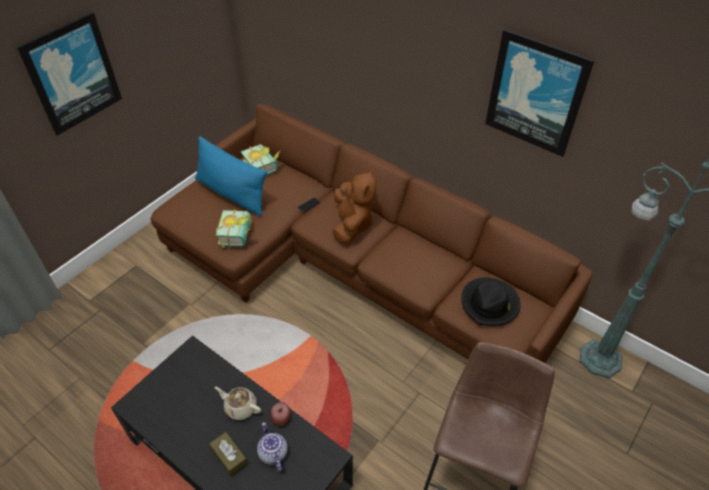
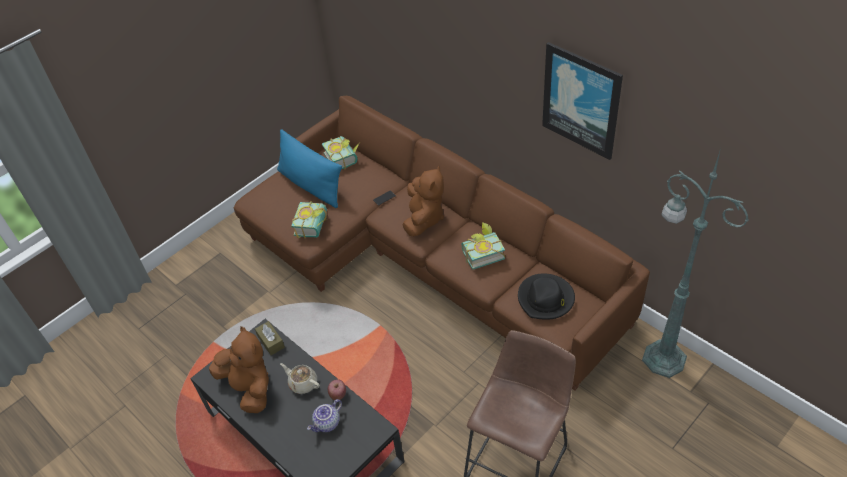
camera: 10 degrees right, 0 degrees up
picture [17,12,122,136] -> none
brown tissue box [210,432,248,477] -> brown tissue box moved to [255,321,285,355]
teapot [257,422,288,472] -> teapot turned 120 degrees counterclockwise [307,399,342,432]
none -> brown plush toy [209,326,269,413]
none -> book [462,223,505,270]

